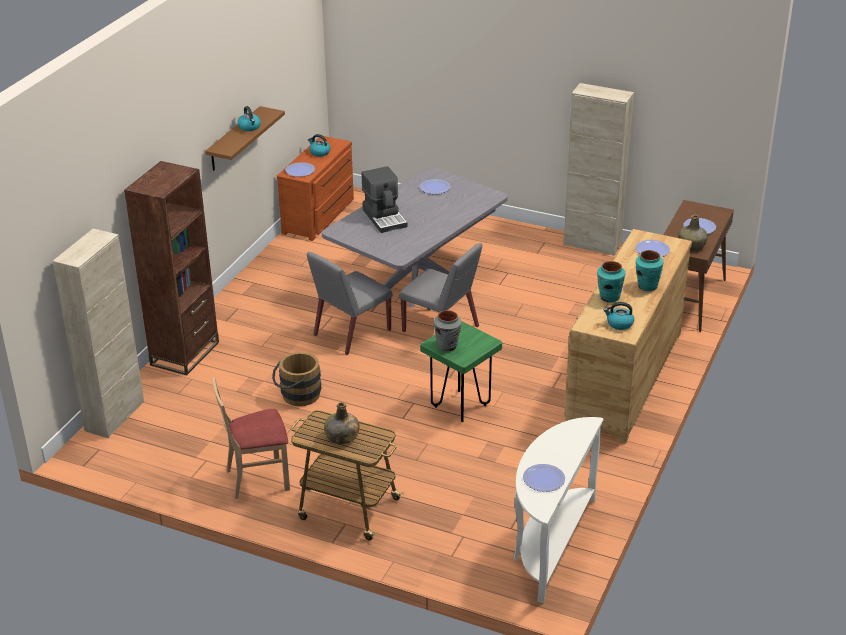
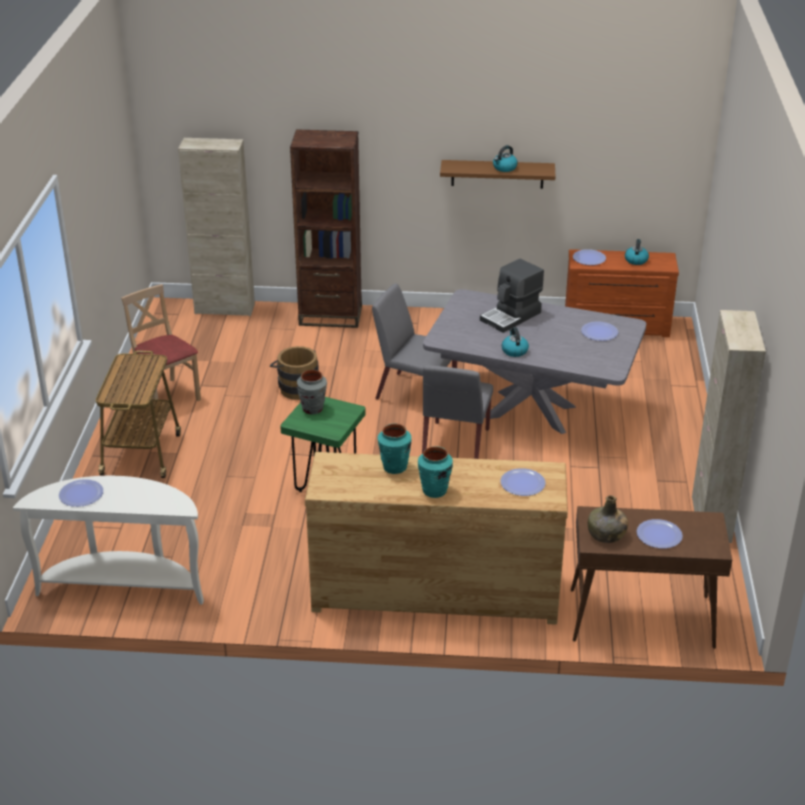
camera: 70 degrees right, 0 degrees up
green bottle [324,402,359,444] -> none
kettle [604,302,634,330] -> kettle moved to [502,327,529,357]

